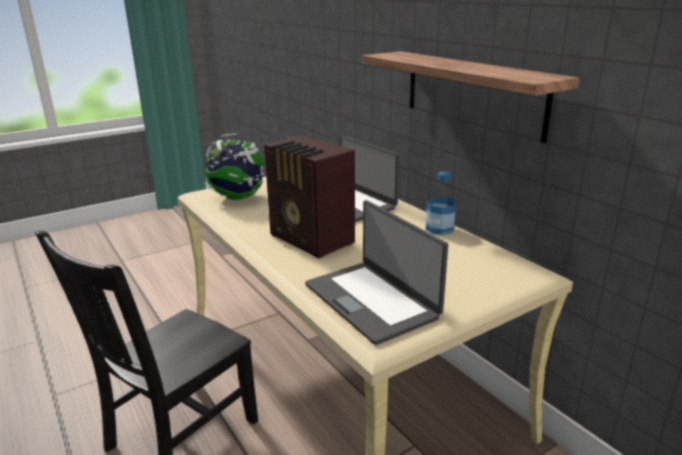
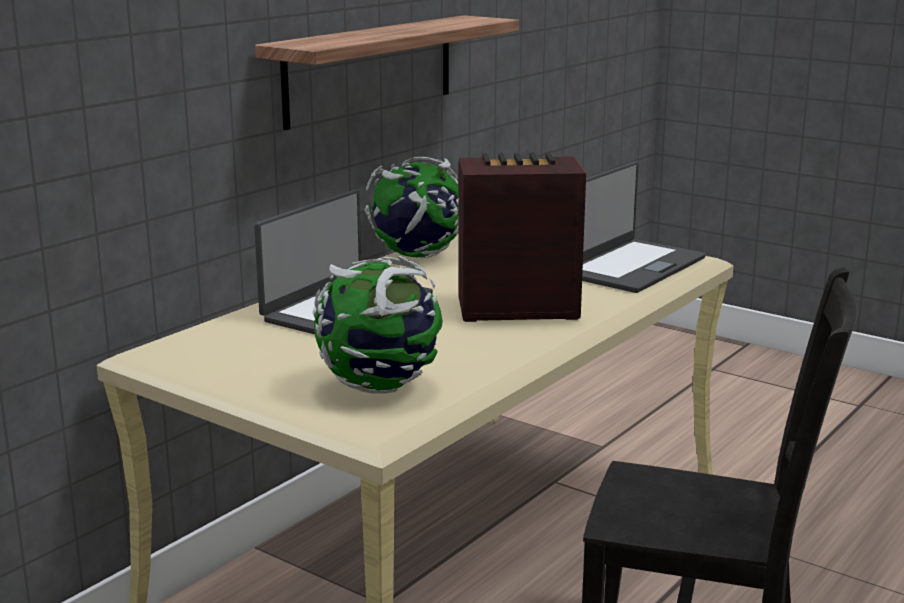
camera: 110 degrees left, 5 degrees down
radio [264,135,355,258] -> radio turned 120 degrees counterclockwise [458,152,586,322]
bottle [426,172,456,235] -> globe [364,157,459,258]

